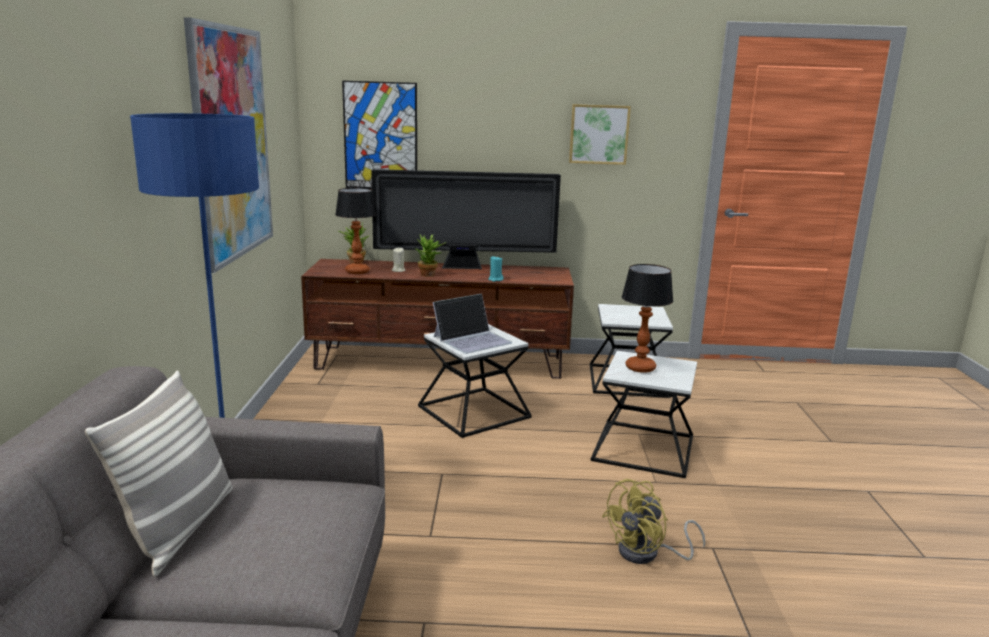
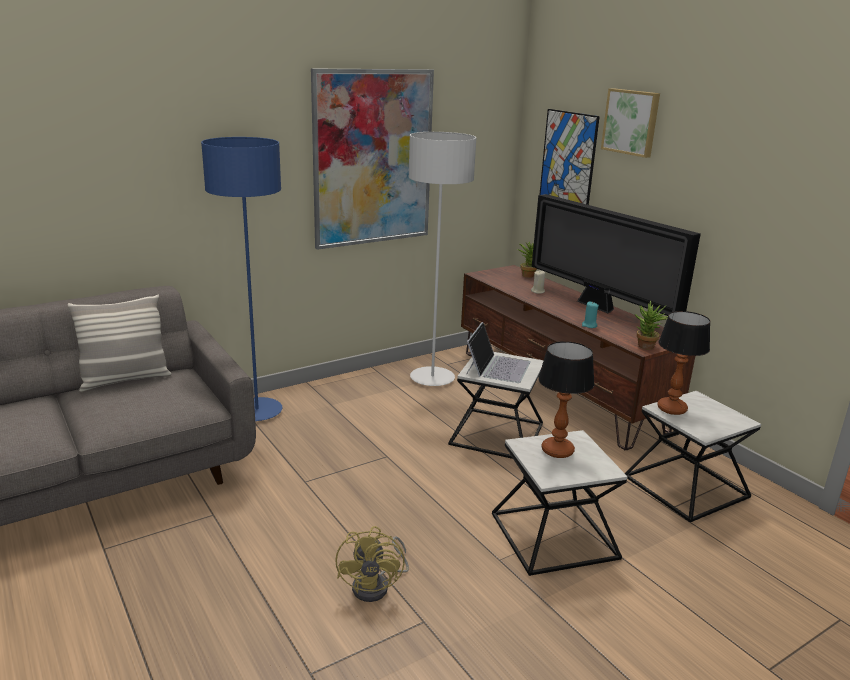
camera: 55 degrees right, 5 degrees up
table lamp [335,188,376,274] -> table lamp moved to [657,311,710,415]
potted plant [415,234,447,277] -> potted plant moved to [635,301,668,350]
laptop [433,294,512,354] -> laptop turned 90 degrees counterclockwise [467,322,531,383]
picture [569,104,631,165] -> picture moved to [601,88,660,158]
yellow fan [602,479,705,564] -> yellow fan turned 105 degrees counterclockwise [335,526,409,602]
none -> grey floor lamp [409,132,476,386]

